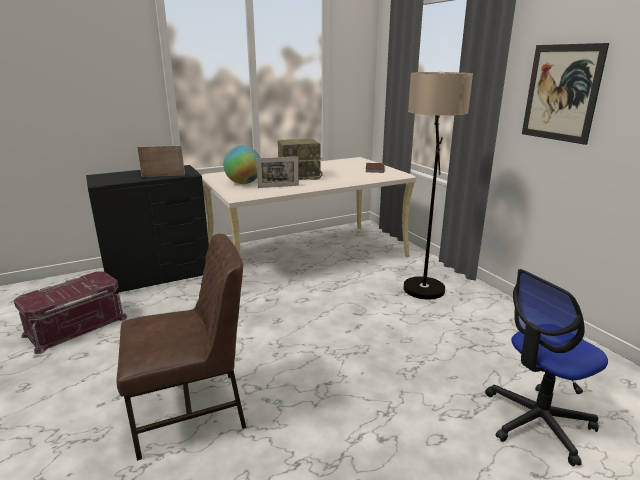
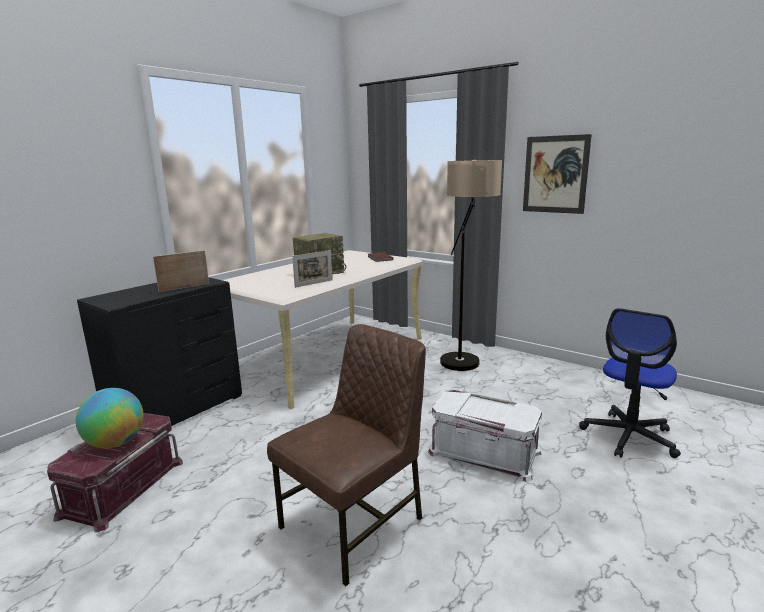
camera: 25 degrees left, 5 degrees down
globe [223,145,260,184] -> globe moved to [76,388,143,449]
none -> white storage box [428,390,542,482]

